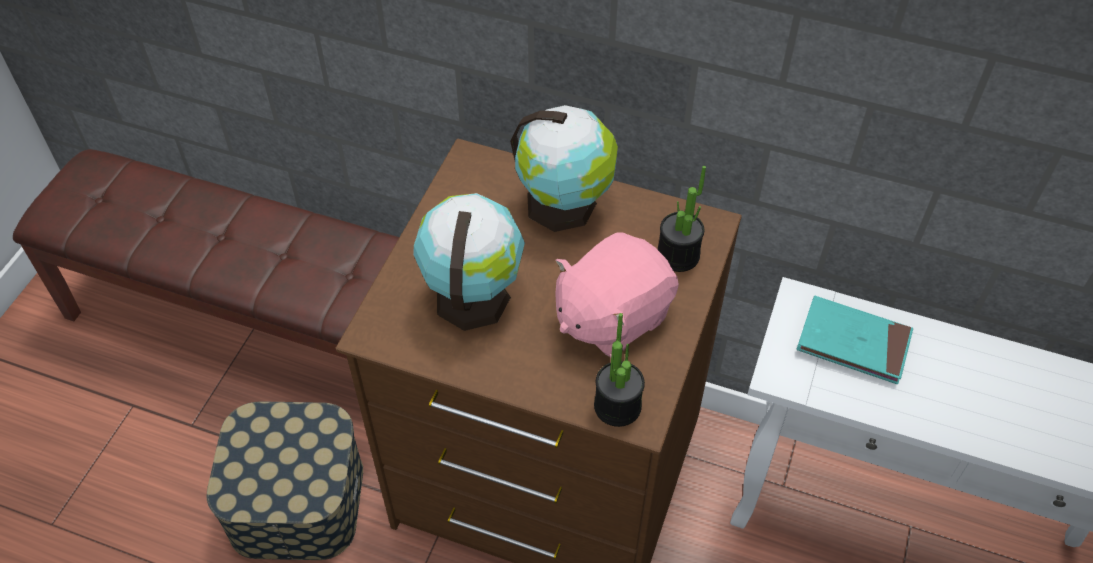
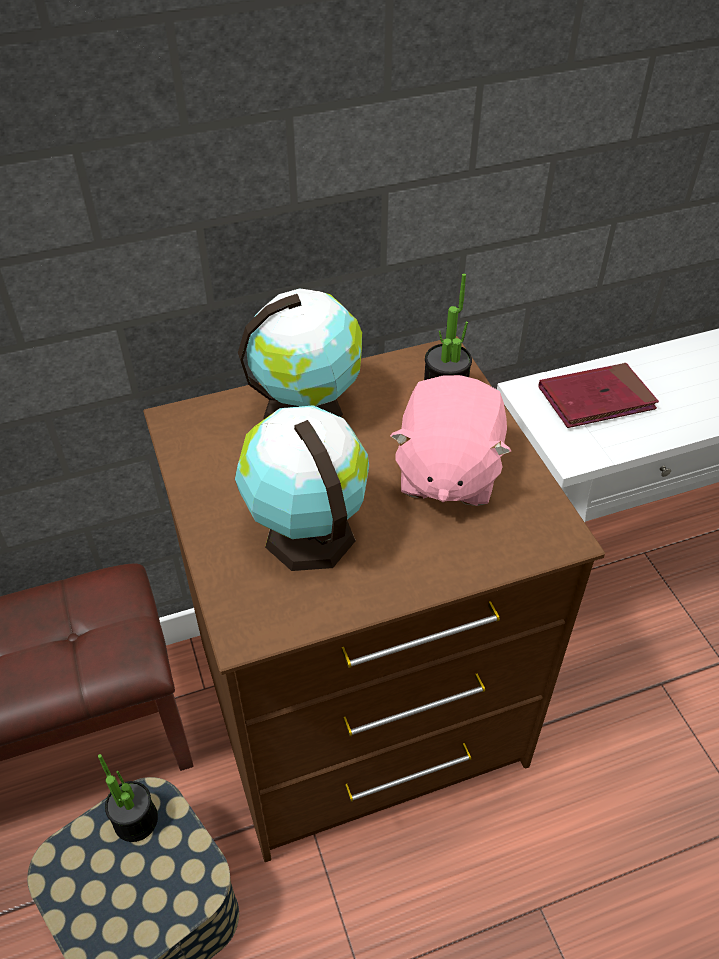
camera: 40 degrees left, 5 degrees down
potted plant [594,313,645,427] -> potted plant moved to [98,754,158,842]
turquoise book [797,296,913,384] -> red book [538,363,659,428]

